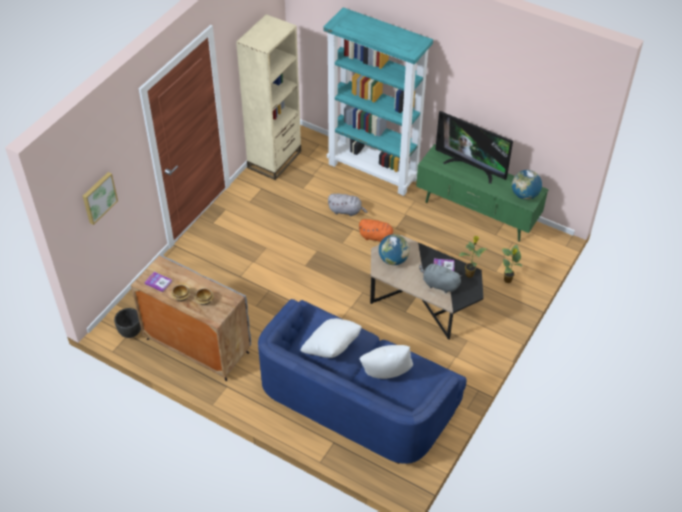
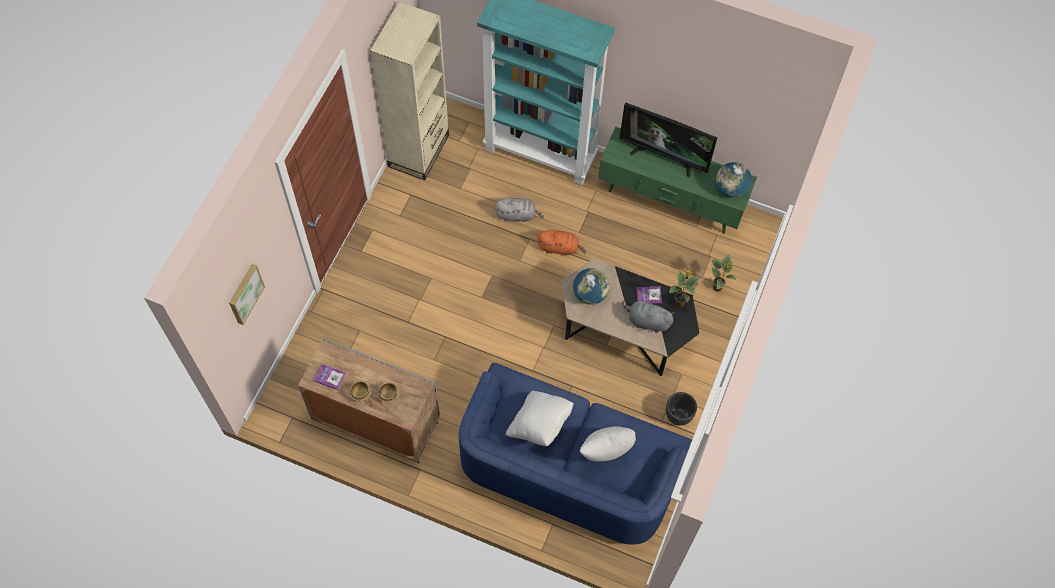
camera: 10 degrees left, 15 degrees up
black planter [114,308,141,338] -> black planter moved to [666,392,697,426]

